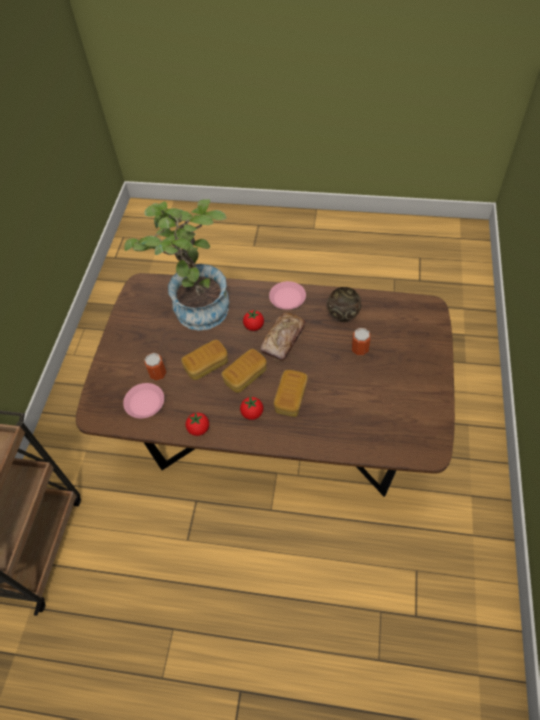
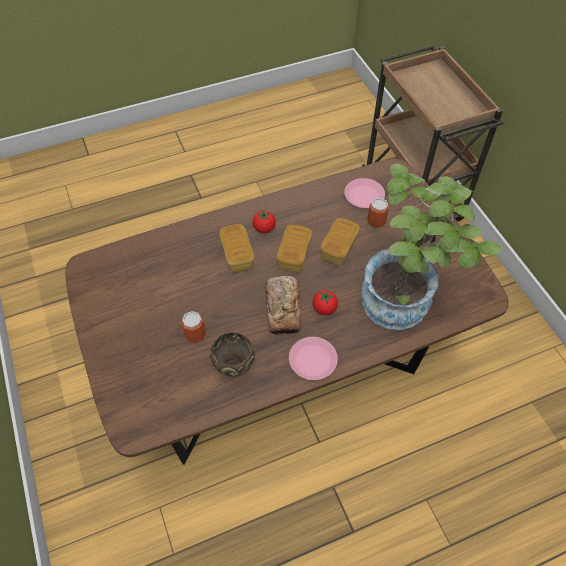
camera: 145 degrees right, 0 degrees up
tomato [186,412,209,436] -> none

